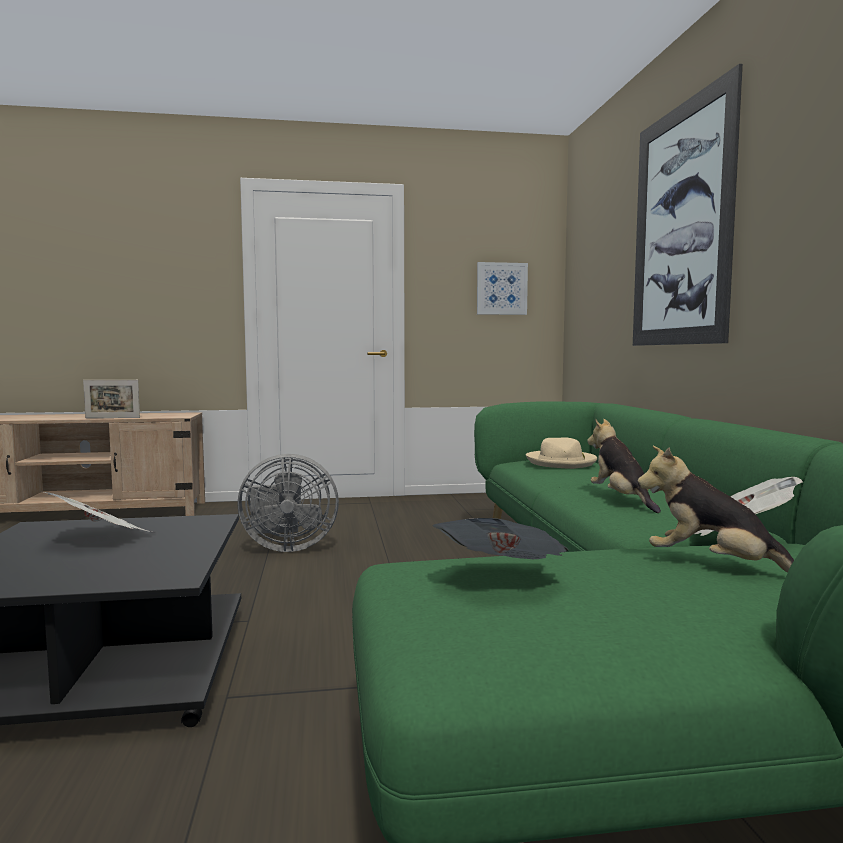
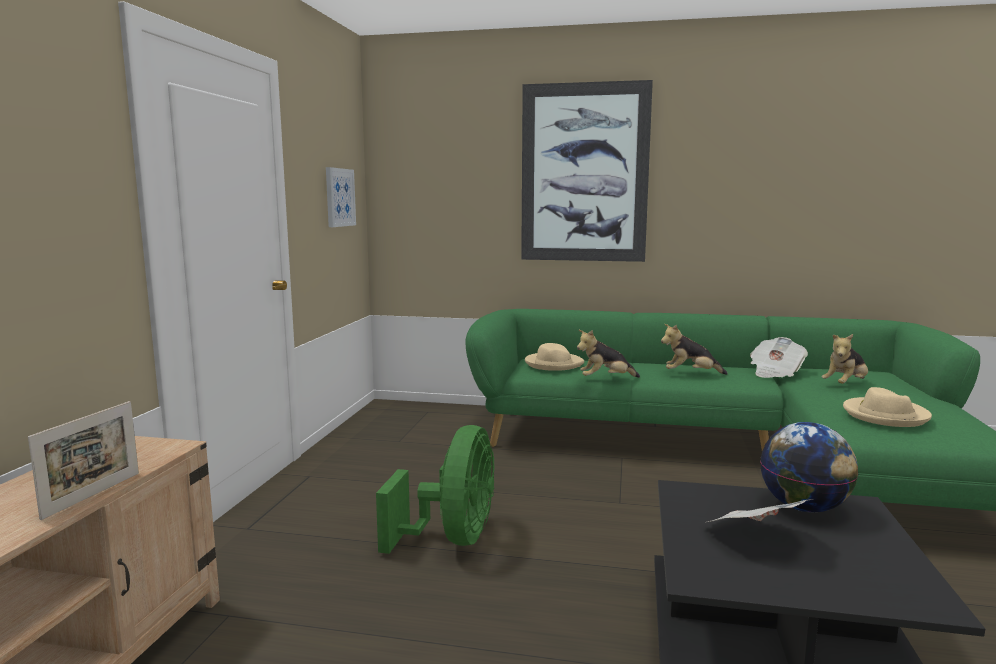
camera: 70 degrees left, 5 degrees up
grey fan [238,454,339,552] -> green fan [376,425,494,554]
newspaper [433,518,568,559] -> beige hat [843,387,932,427]
none -> plush toy [577,330,640,378]
none -> globe [760,422,858,512]

